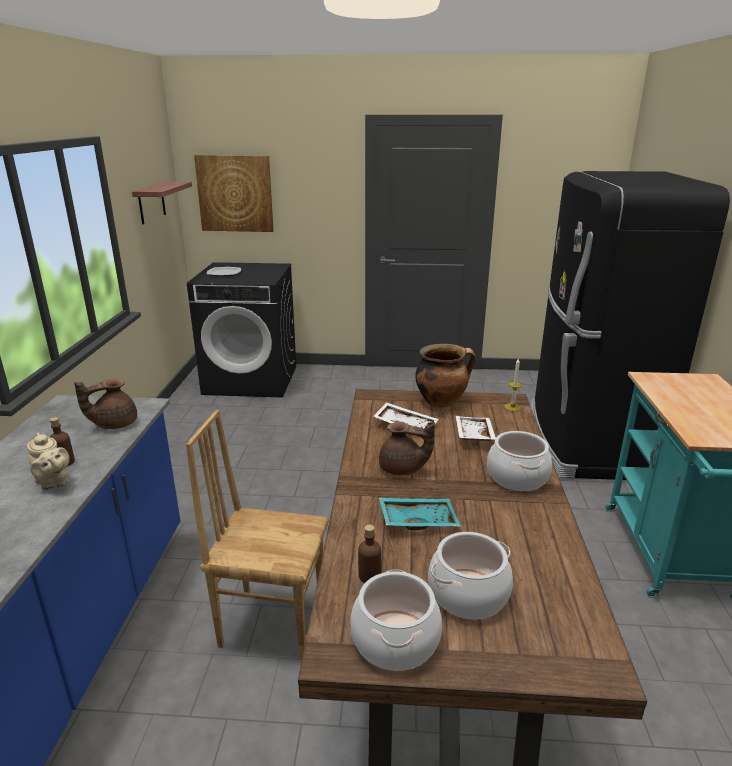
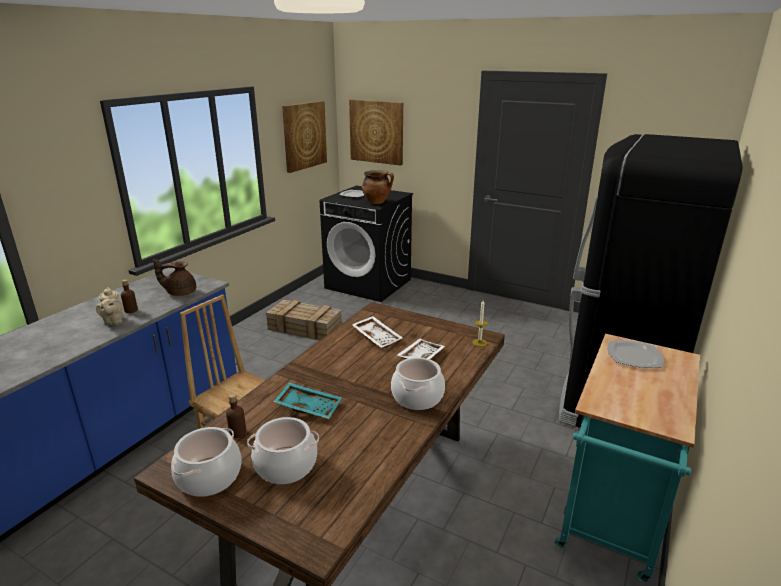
camera: 25 degrees right, 0 degrees up
shelf [132,182,192,224] -> picture [282,101,327,173]
brown teapot [379,422,435,476] -> none
cooking pot [415,344,476,408] -> cooking pot moved to [362,170,394,204]
none -> crate [266,300,342,340]
none -> plate [607,340,664,368]

